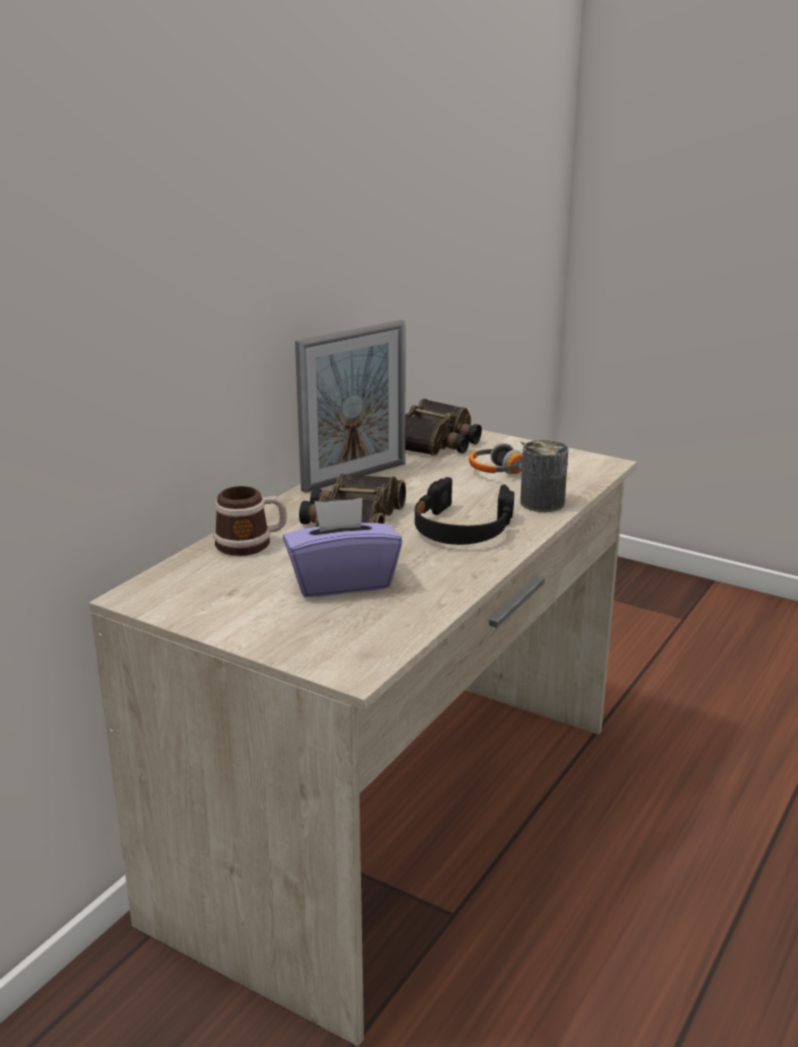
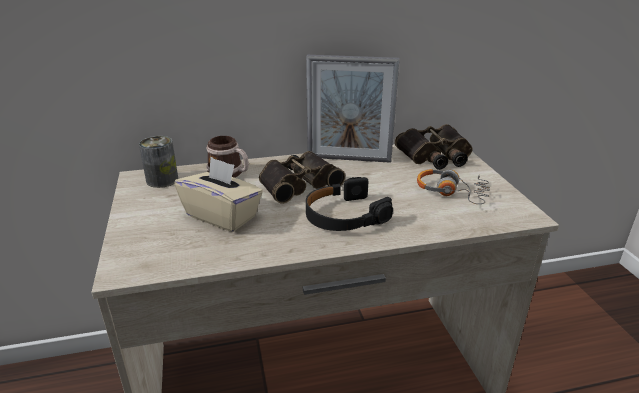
camera: 45 degrees right, 5 degrees up
purple tissue box [283,498,402,597] -> beige tissue box [174,157,263,232]
can [520,440,568,512] -> can moved to [139,136,178,188]

